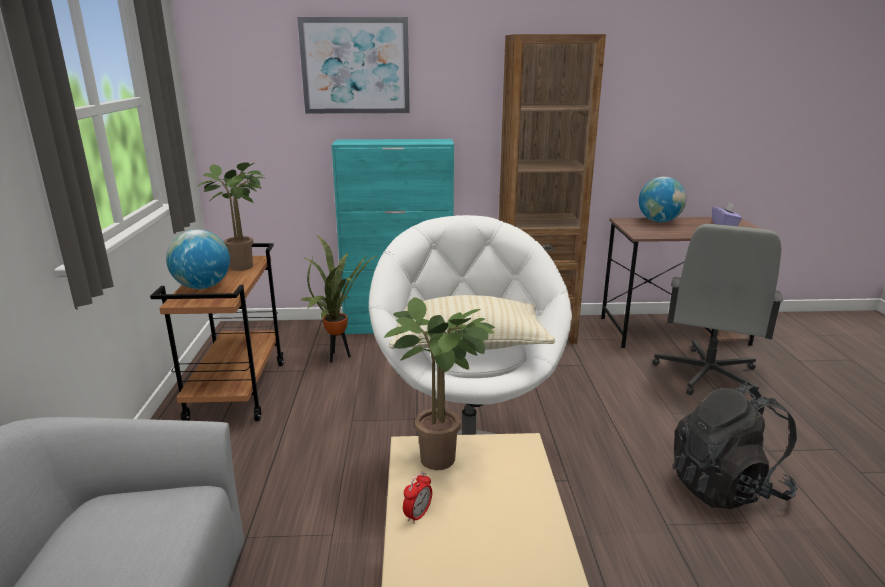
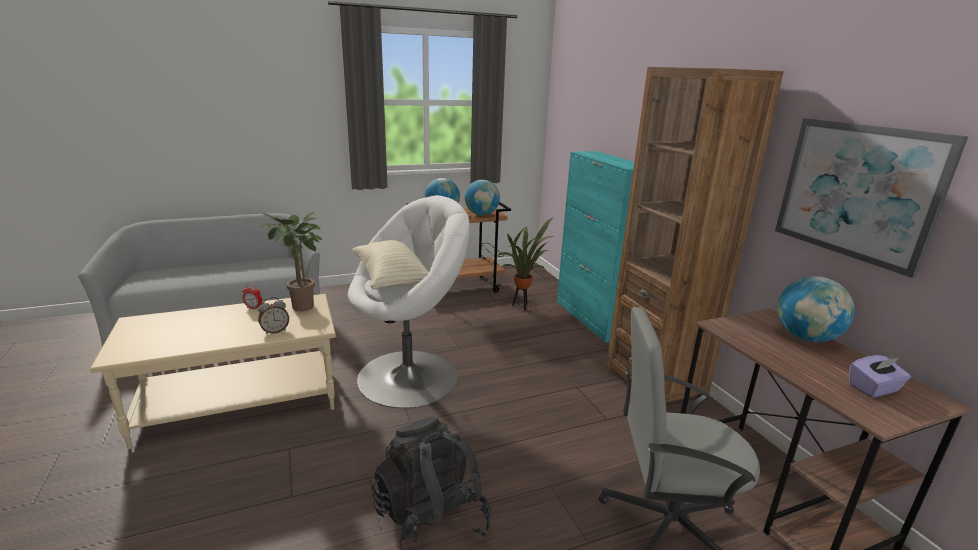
camera: 70 degrees right, 0 degrees up
potted plant [197,162,264,271] -> globe [465,180,500,216]
picture [297,17,410,114] -> picture moved to [775,118,968,278]
none -> alarm clock [258,297,289,334]

